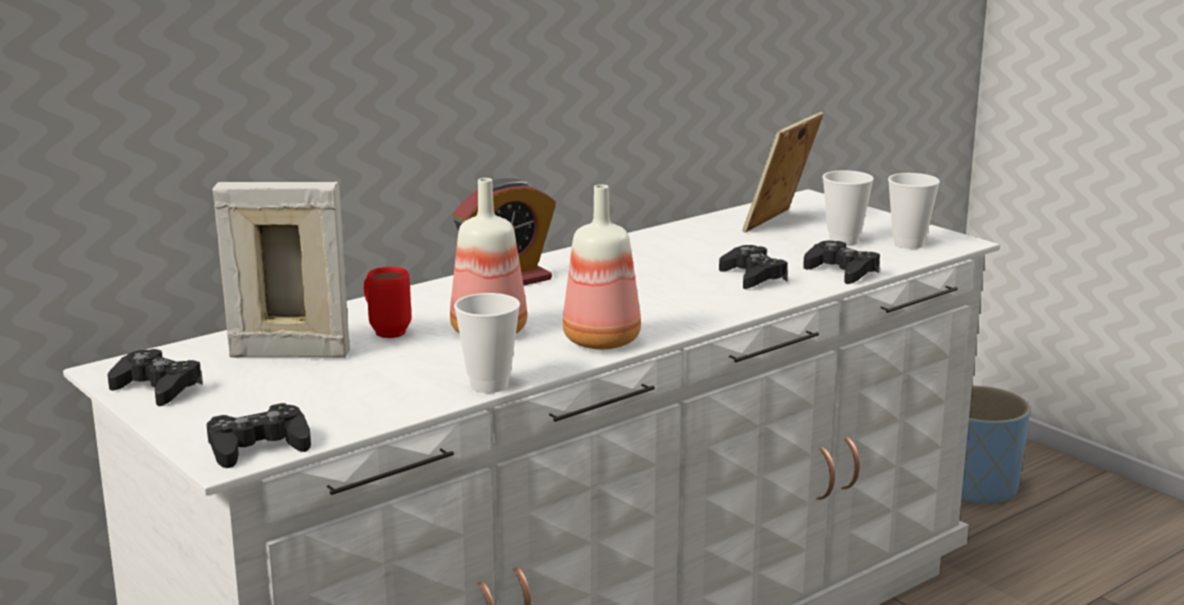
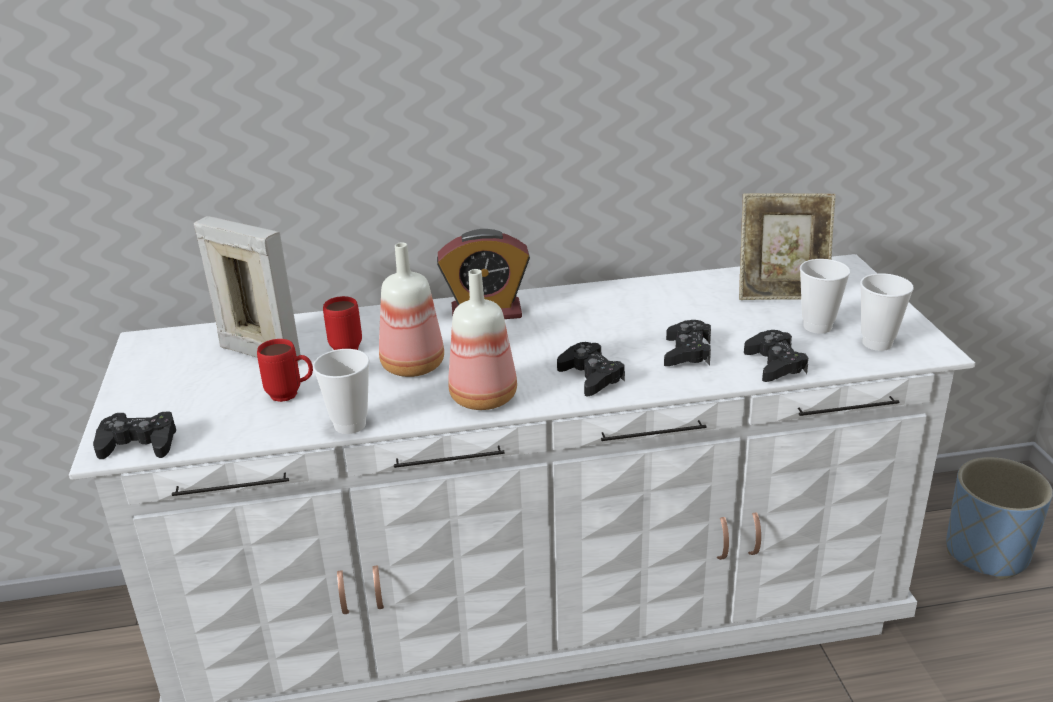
camera: 30 degrees right, 10 degrees up
black game controller [108,349,203,406] -> black game controller moved to [557,342,625,396]
picture frame [742,112,824,233] -> picture frame turned 150 degrees counterclockwise [739,193,836,300]
none -> red mug [257,339,313,402]

